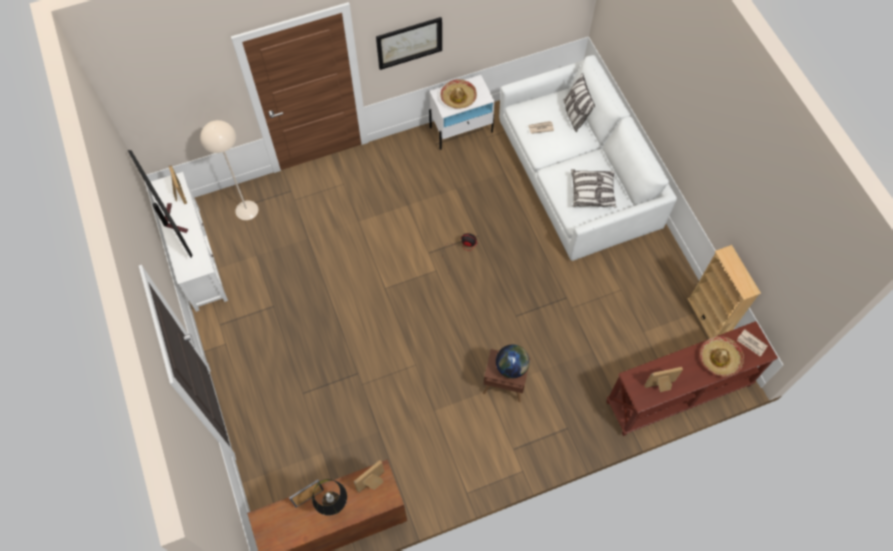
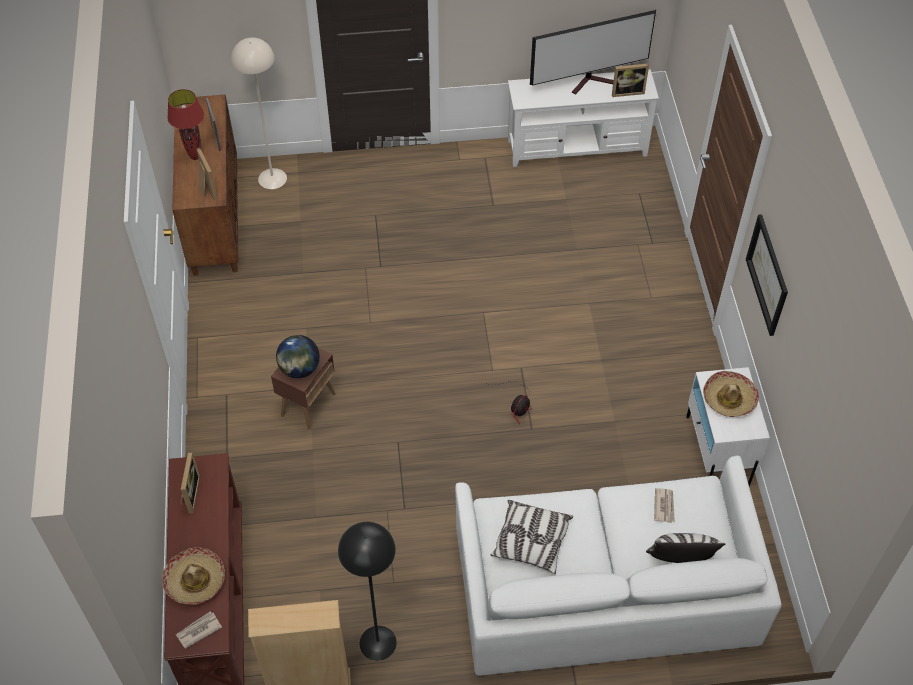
camera: 105 degrees right, 10 degrees down
beige floor lamp [200,120,258,220] -> beige floor lamp moved to [231,37,287,189]
black table lamp [312,479,347,515] -> red table lamp [167,89,204,160]
none -> black floor lamp [338,522,397,661]

